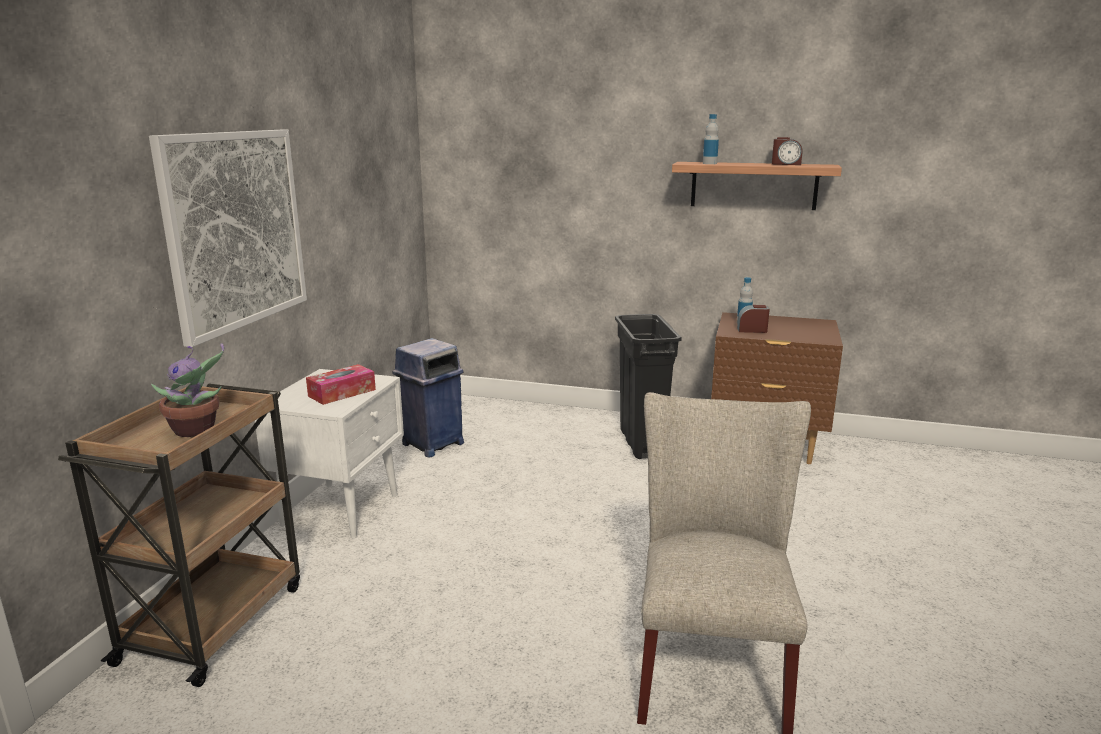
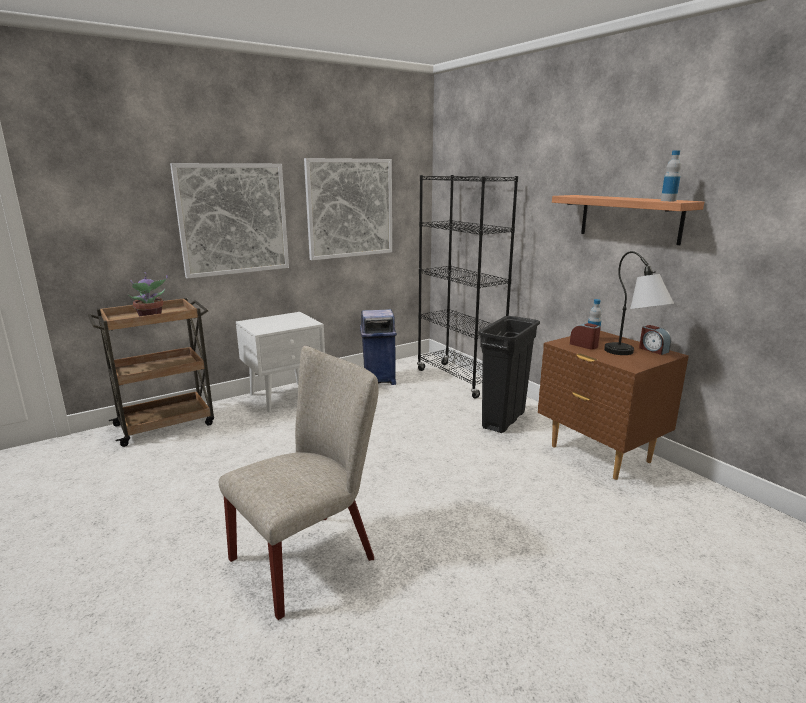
camera: 40 degrees right, 0 degrees up
tissue box [306,364,376,405] -> none
bottle [703,114,719,164] -> bottle moved to [661,150,681,201]
alarm clock [772,137,802,165] -> alarm clock moved to [639,325,671,355]
none -> picture [304,158,392,260]
none -> black bookcase [417,175,518,399]
none -> table lamp [604,251,674,355]

